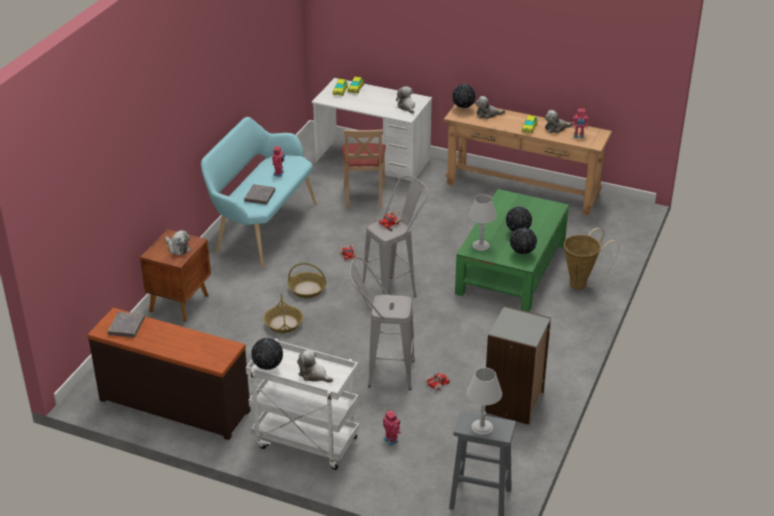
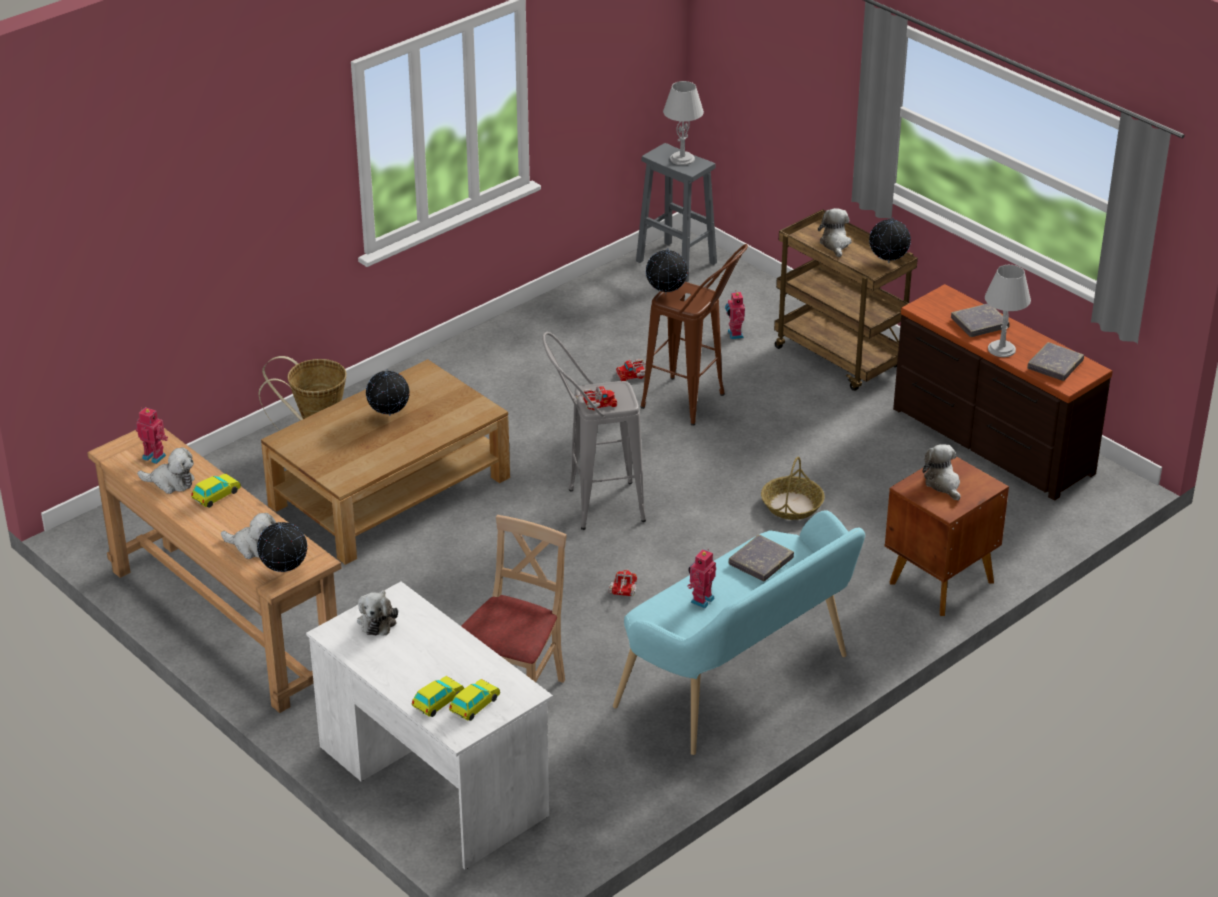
camera: 155 degrees left, 0 degrees up
white cart [246,339,359,470] -> brown cart [774,209,918,391]
basket [288,263,326,298] -> none
plush toy [297,349,333,383] -> plush toy turned 150 degrees counterclockwise [818,208,852,257]
grey stool [349,257,415,390] -> brown stool [641,244,748,426]
green coffee table [455,189,569,312] -> brown coffee table [261,359,510,565]
grey table lamp [468,194,497,251] -> grey table lamp moved to [985,265,1031,357]
grey bookcase [485,306,551,425] -> none
globe [510,226,537,255] -> globe moved to [646,248,688,295]
none -> grey book [951,303,1010,337]

